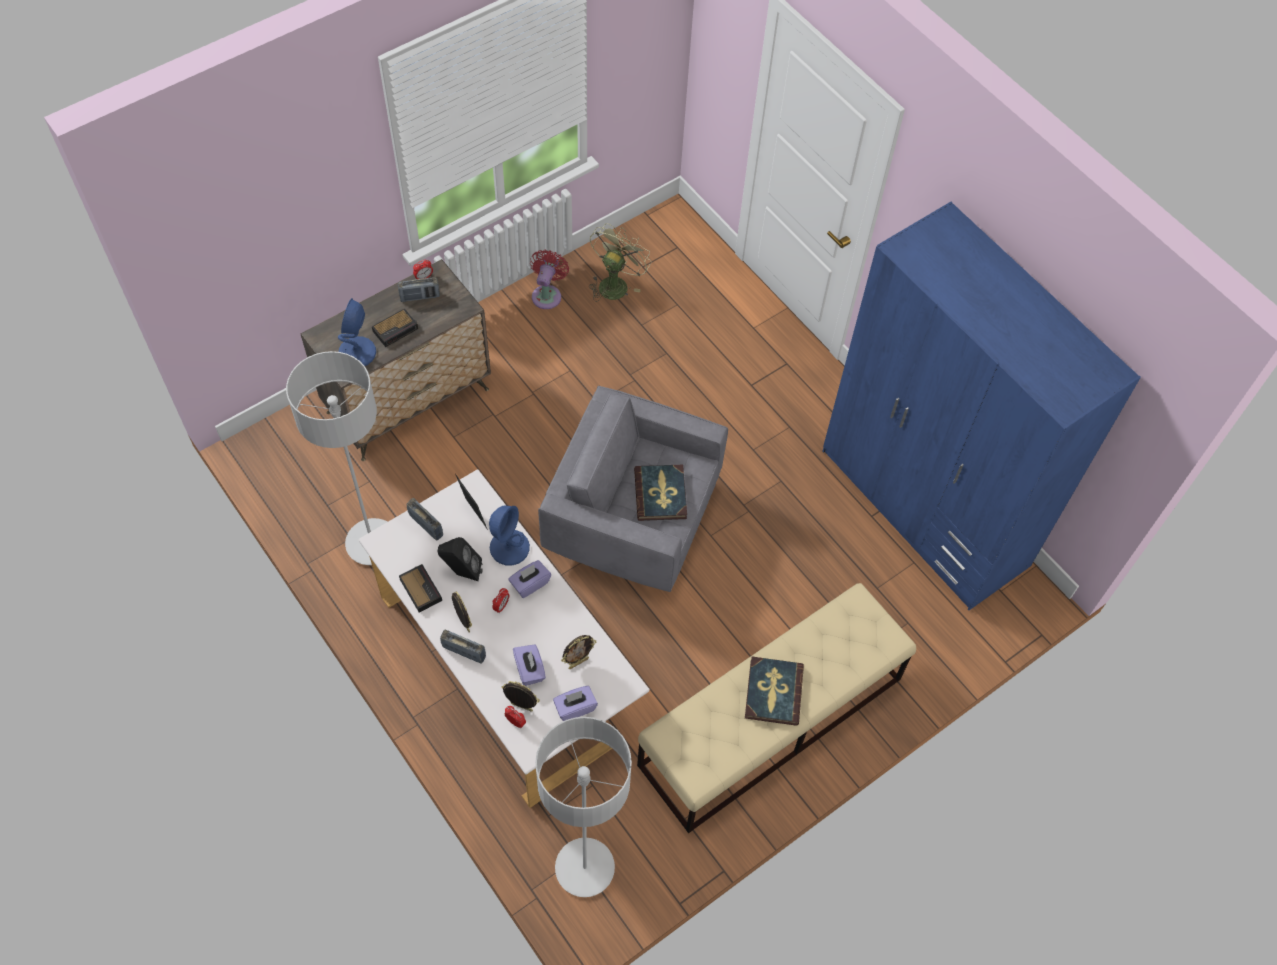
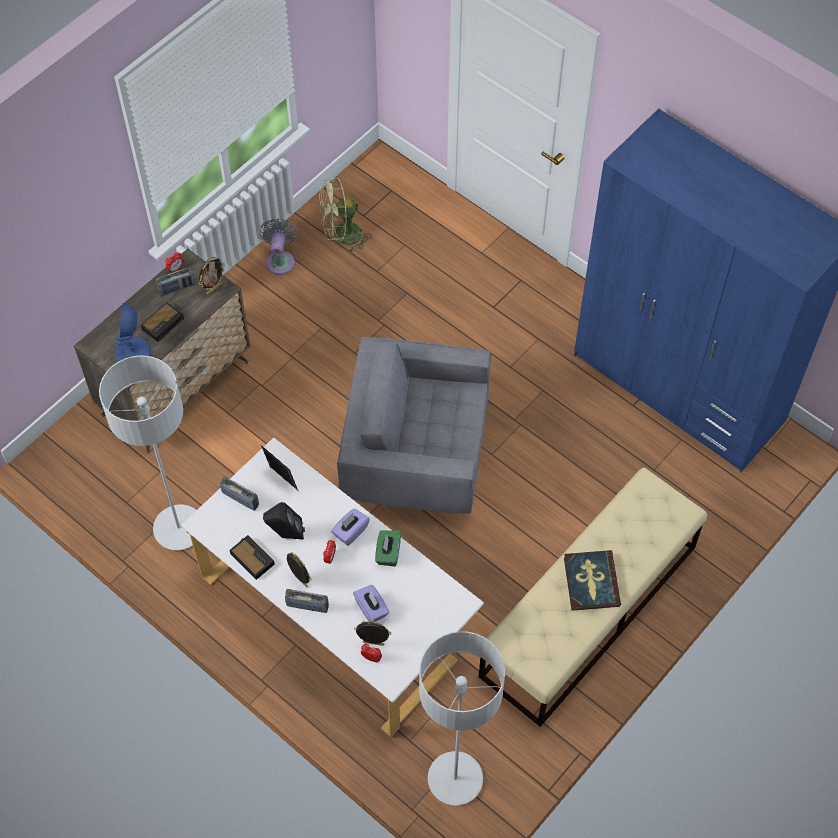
camera: 10 degrees left, 0 degrees up
blue table lamp [489,506,530,565] -> none
red fan [530,250,569,309] -> grey fan [260,218,298,275]
purple tissue box [553,686,598,721] -> none
picture frame [561,635,596,669] -> picture frame moved to [199,257,225,295]
green fan [589,223,651,302] -> green fan turned 120 degrees counterclockwise [319,177,372,254]
book [634,465,687,521] -> none
none -> green tissue box [375,530,401,566]

